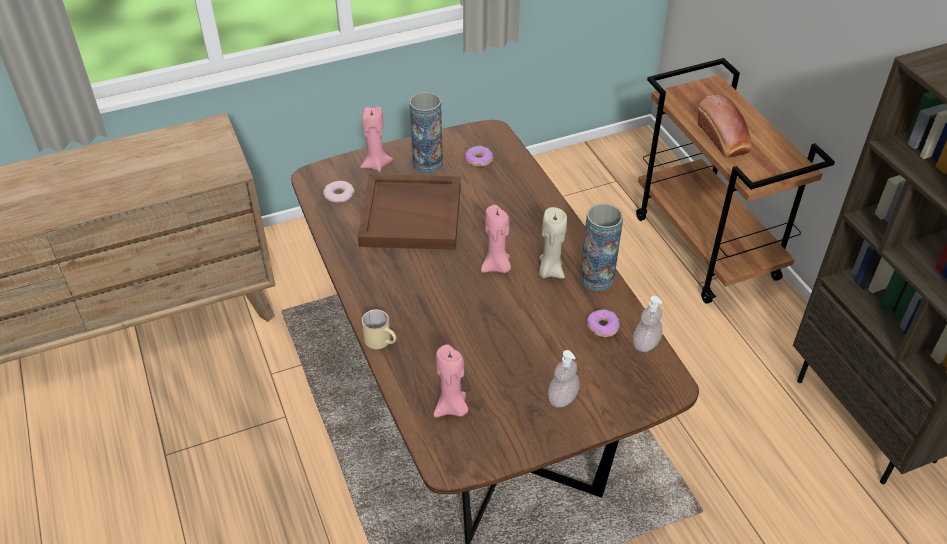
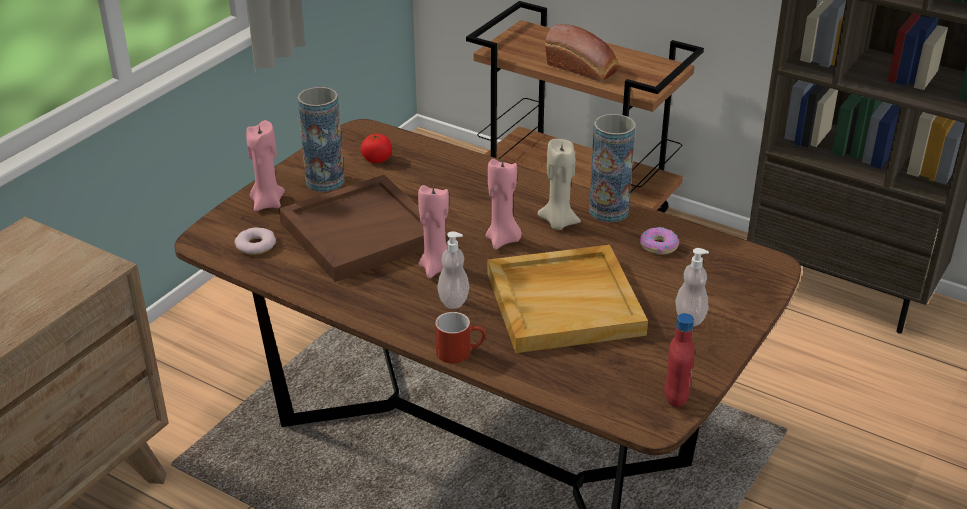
camera: 35 degrees left, 10 degrees down
beige mug [362,309,396,349] -> red mug [435,312,486,363]
pink candle [434,345,468,417] -> pink candle moved to [418,185,449,278]
donut [465,146,493,167] -> tomato [361,134,392,163]
soap dispenser [633,296,663,352] -> soap dispenser moved to [437,231,469,309]
none -> beige tray [487,245,648,353]
none -> red bottle [664,313,694,407]

